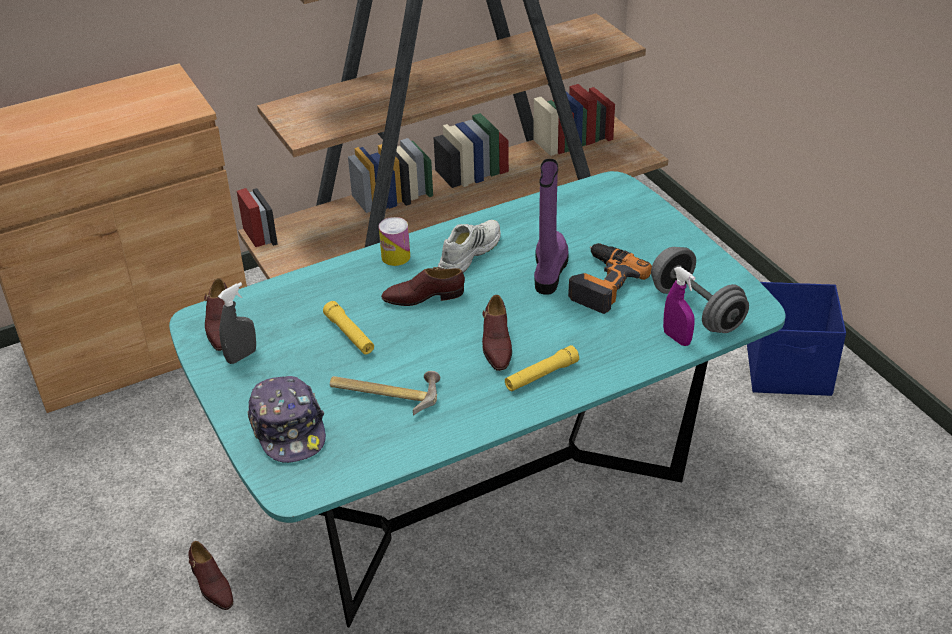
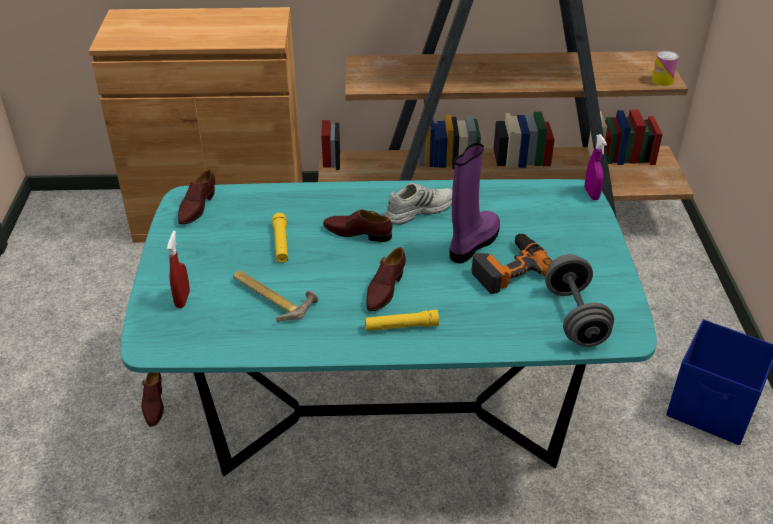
camera: 25 degrees right, 0 degrees up
grey spray bottle [218,282,256,364] -> none
cap [248,376,326,463] -> red spray bottle [167,231,190,308]
can [379,217,410,266] -> can moved to [652,51,679,86]
purple spray bottle [663,267,696,346] -> purple spray bottle moved to [585,134,607,200]

